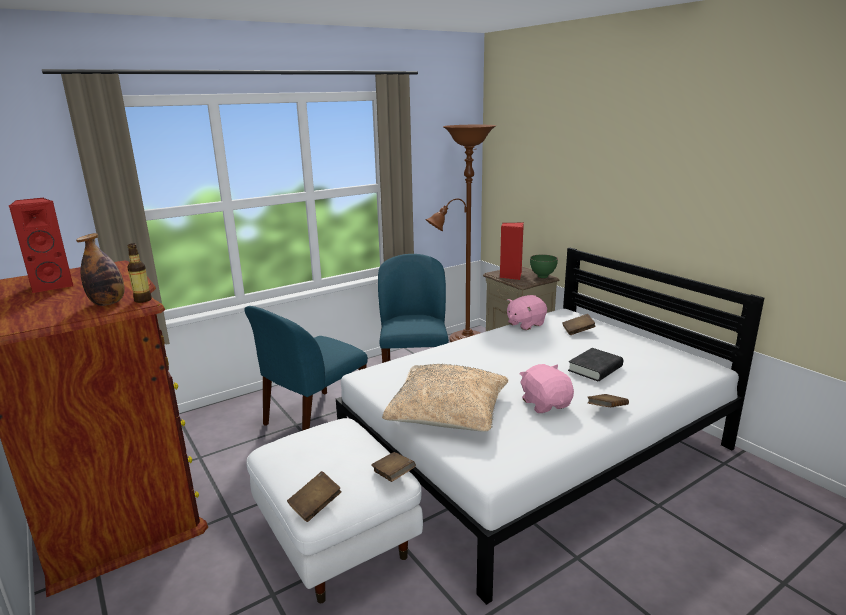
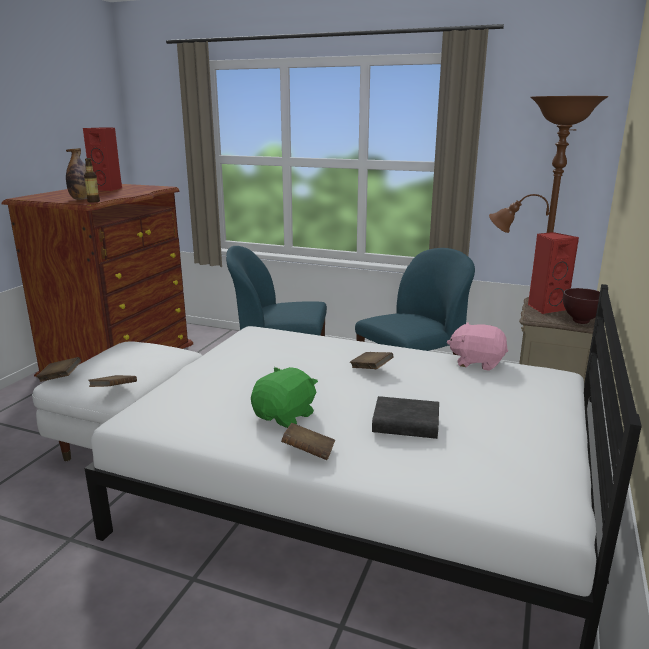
camera: 55 degrees right, 0 degrees up
beige pillow [382,364,509,432] -> none
pink plush toy [520,364,574,413] -> green plush toy [251,367,318,428]
green bowl [530,255,558,278] -> brown bowl [563,288,600,324]
brown book [562,314,596,335] -> brown book moved to [350,352,394,369]

